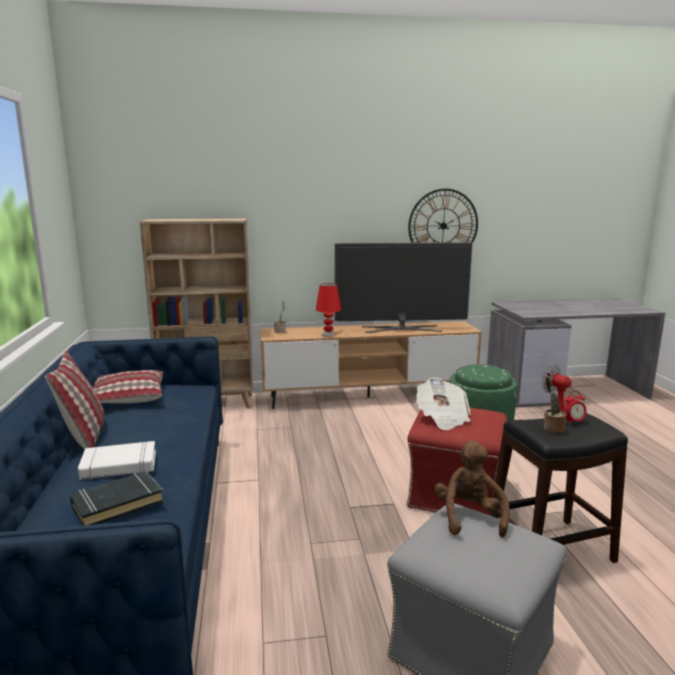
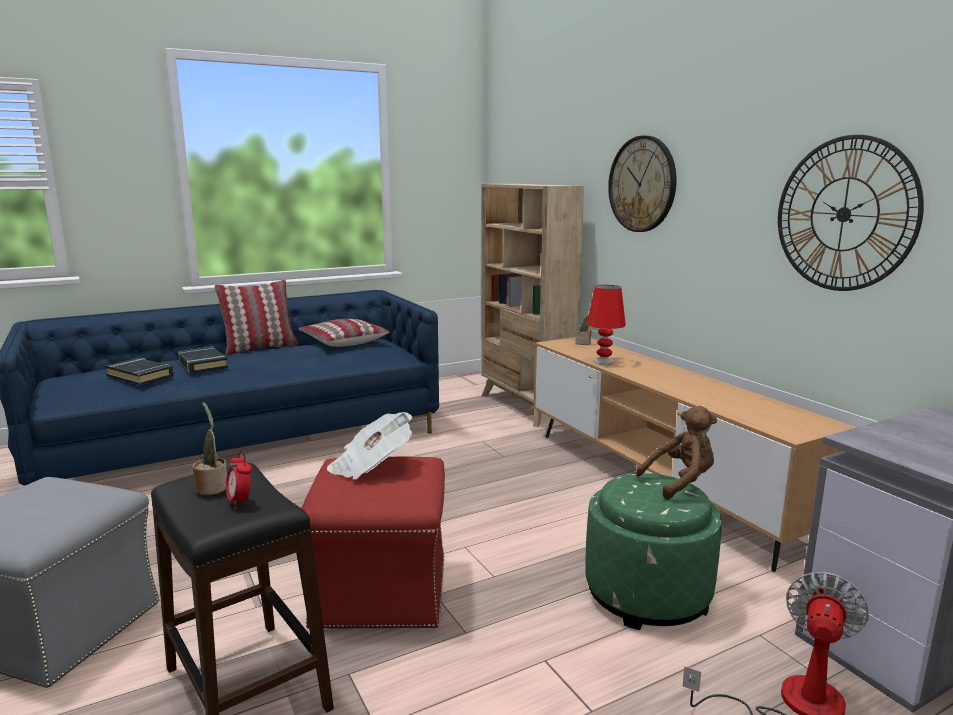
camera: 70 degrees right, 0 degrees up
white book [78,441,156,480] -> black book [178,347,228,373]
television [335,242,472,333] -> none
brown plush toy [435,440,510,537] -> brown plush toy moved to [636,406,717,500]
none -> wall clock [608,135,677,232]

